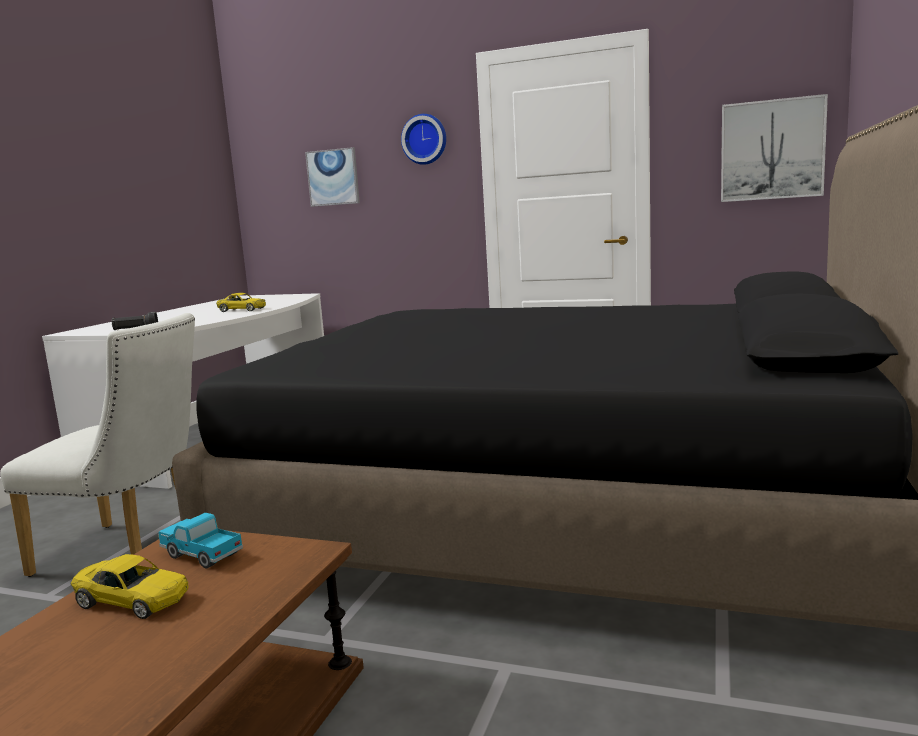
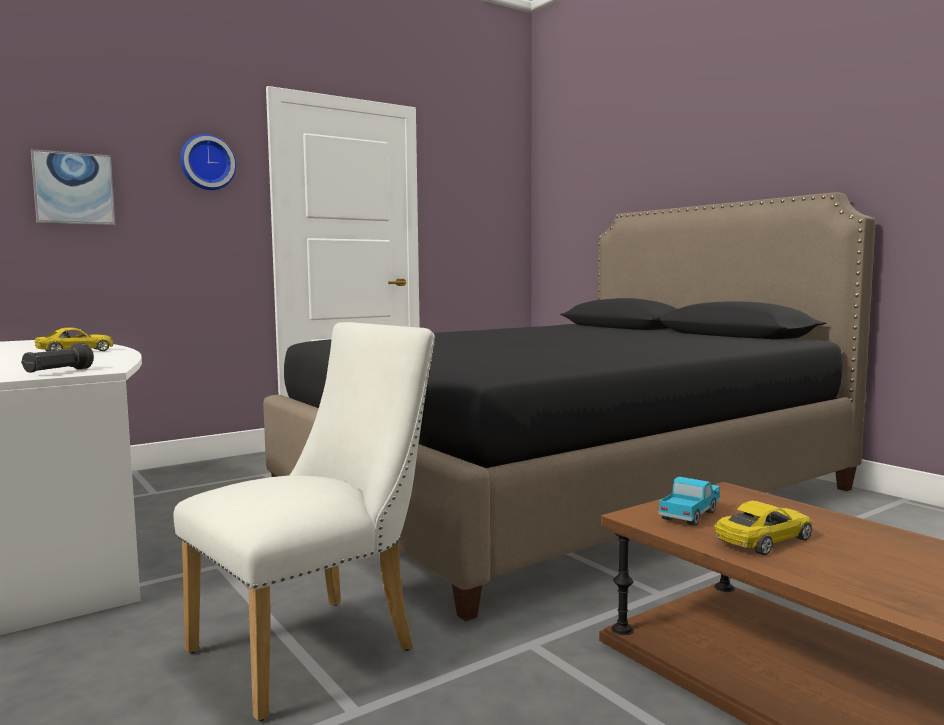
camera: 55 degrees left, 5 degrees down
toy truck [158,513,243,568] -> toy truck turned 150 degrees clockwise [658,477,720,526]
picture [721,94,828,202] -> none

